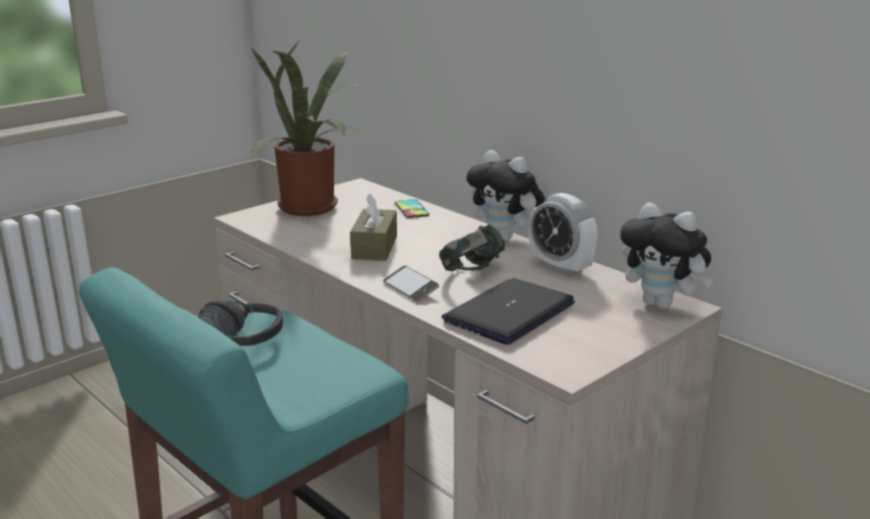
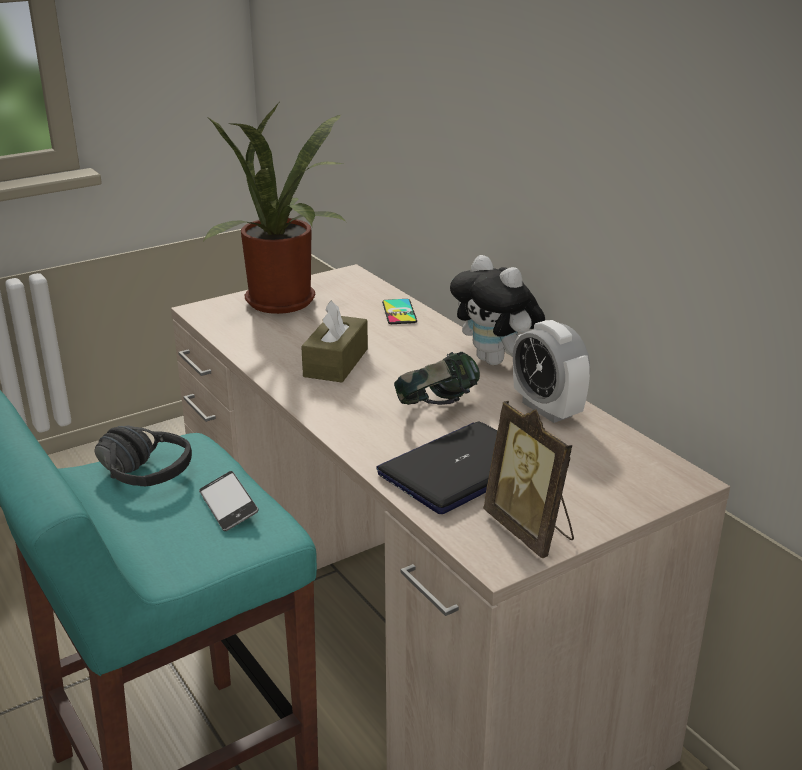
camera: 10 degrees right, 5 degrees up
phone [383,266,439,302] -> phone moved to [199,471,259,531]
plush toy [620,203,714,309] -> none
none -> picture frame [483,401,574,558]

